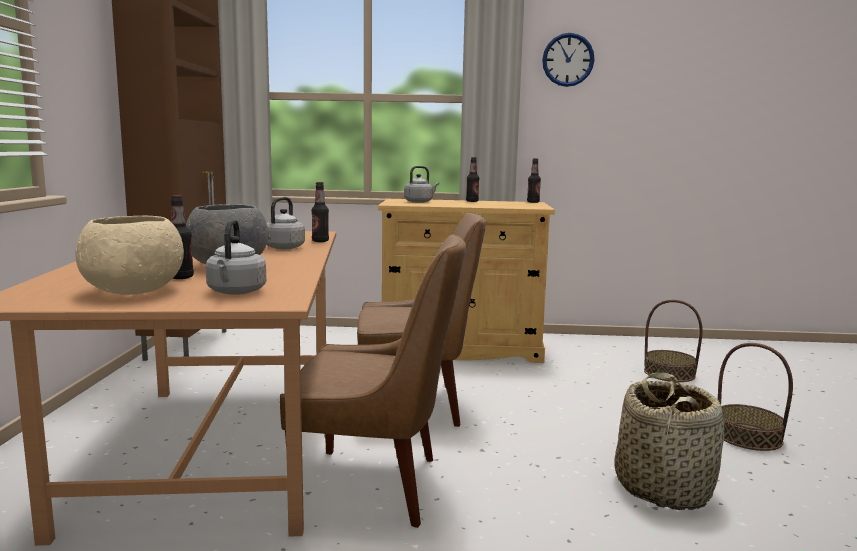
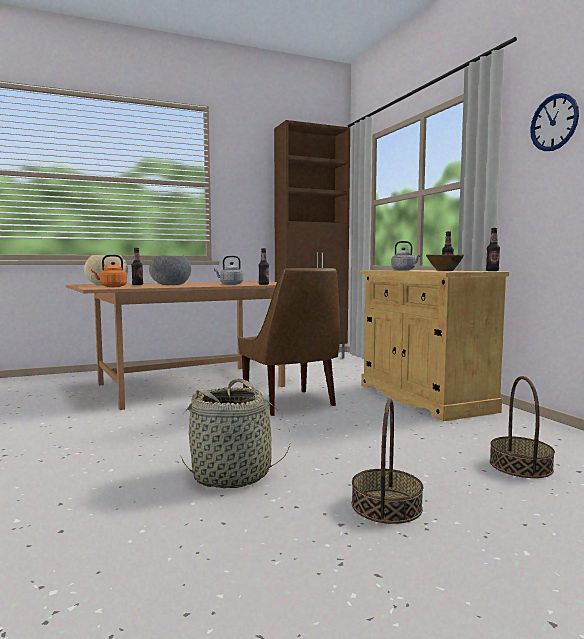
camera: 65 degrees right, 5 degrees down
grey kettle [206,219,266,295] -> orange kettle [91,255,127,287]
brown chair [280,234,466,528] -> none
none -> brown bowl [426,254,464,271]

